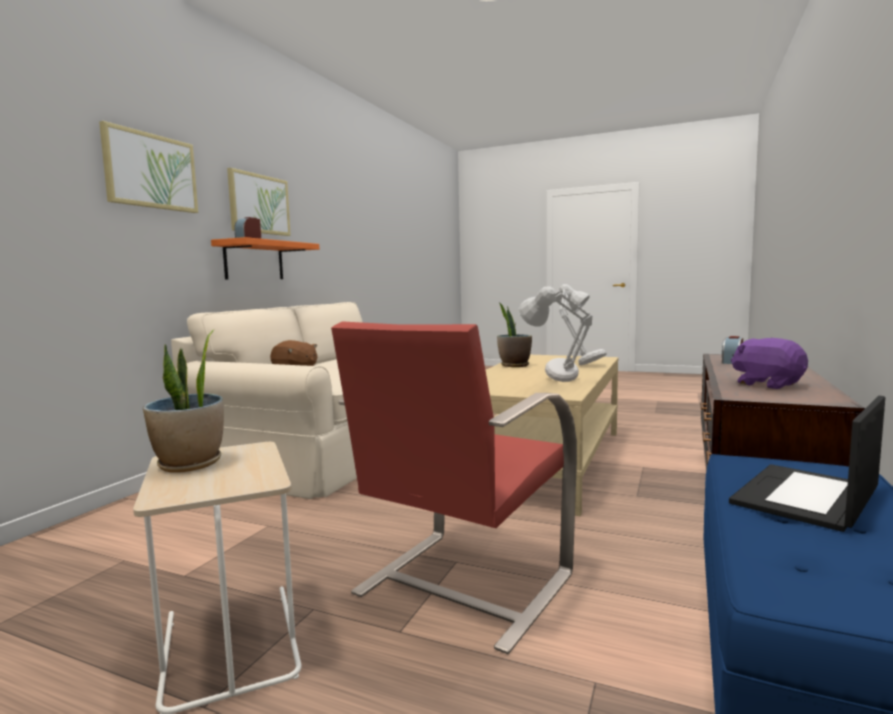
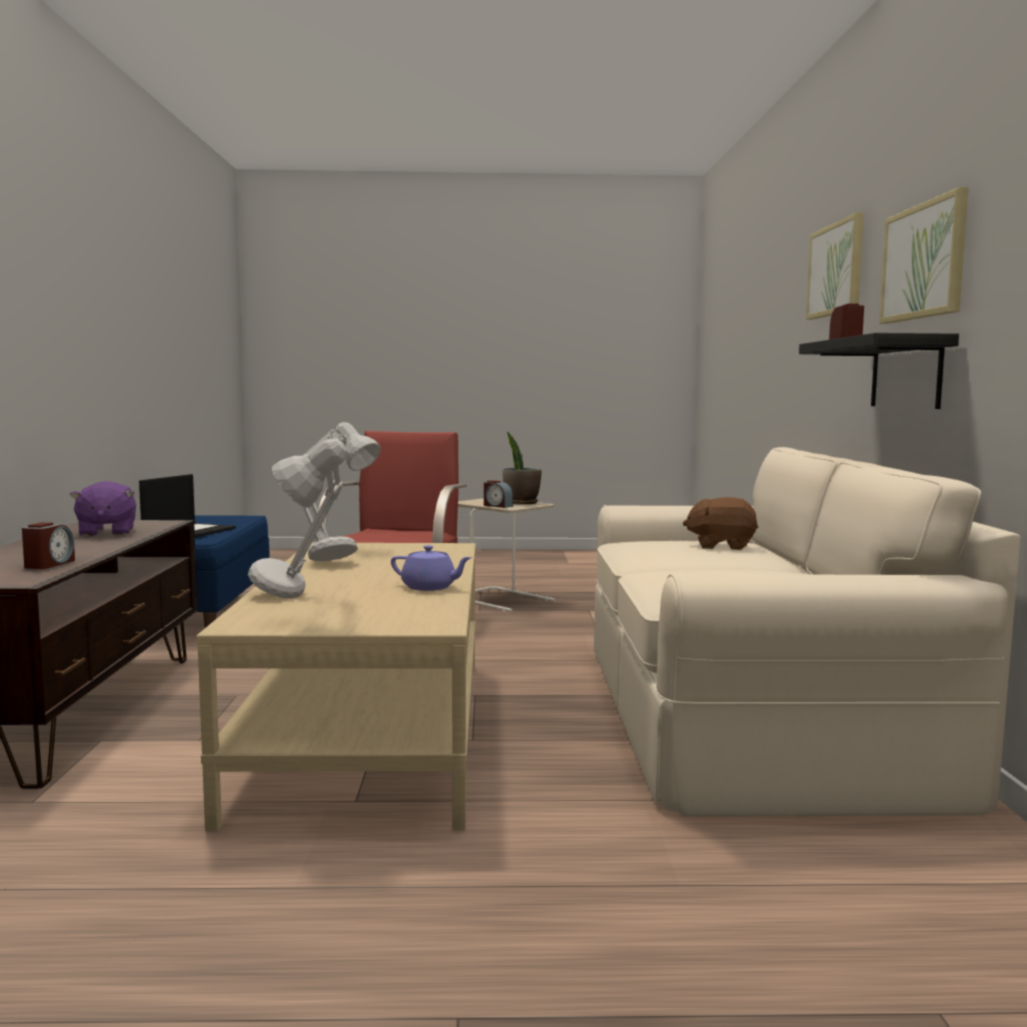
camera: 155 degrees right, 0 degrees up
orange shelf [211,237,319,280] -> black shelf [799,333,959,409]
potted plant [497,303,532,367] -> purple teapot [391,545,472,591]
purple plush toy [731,338,808,389] -> purple plush toy turned 45 degrees clockwise [70,481,136,537]
none -> alarm clock [484,480,513,508]

